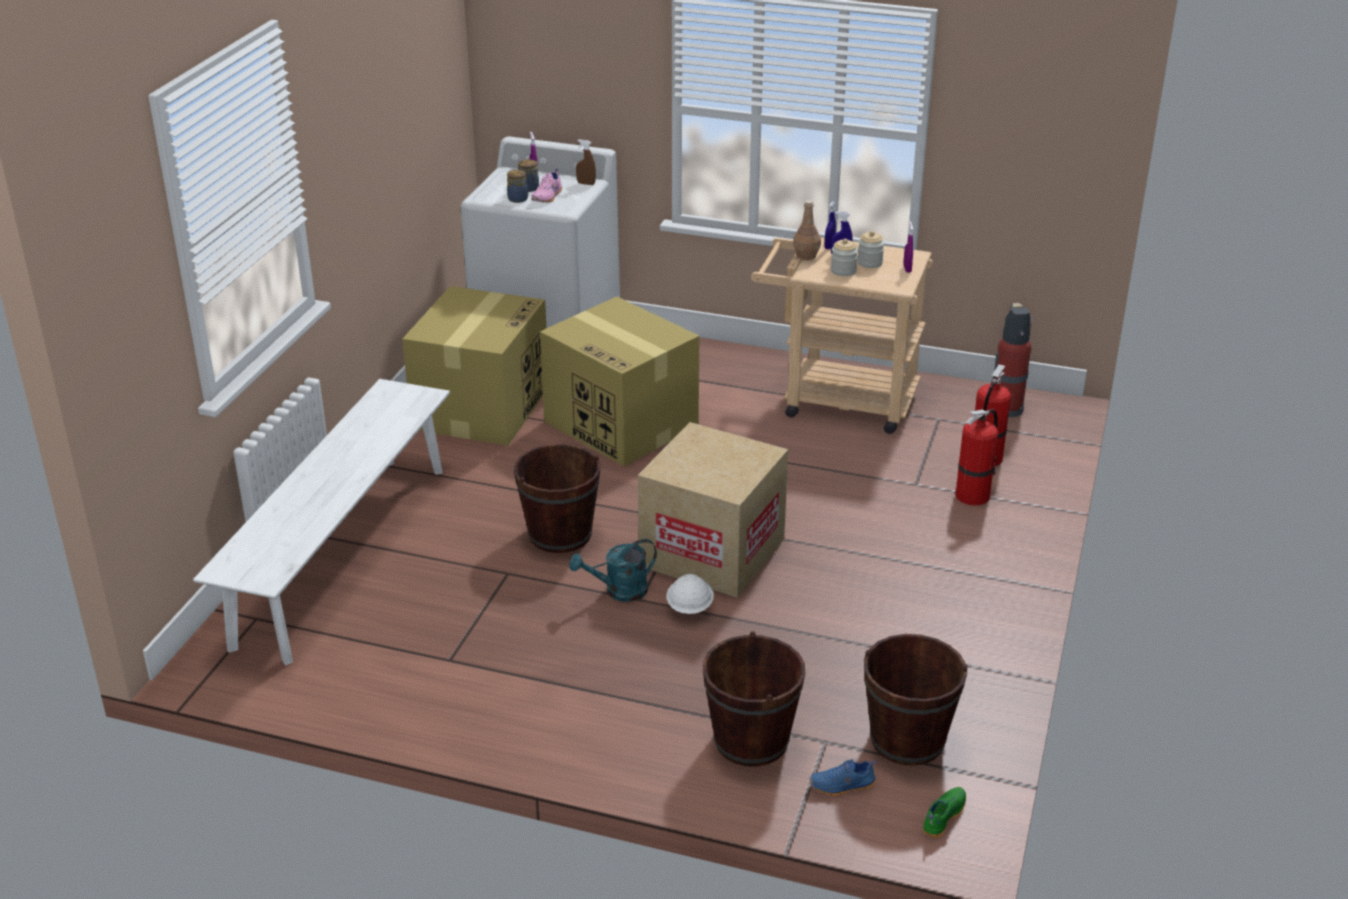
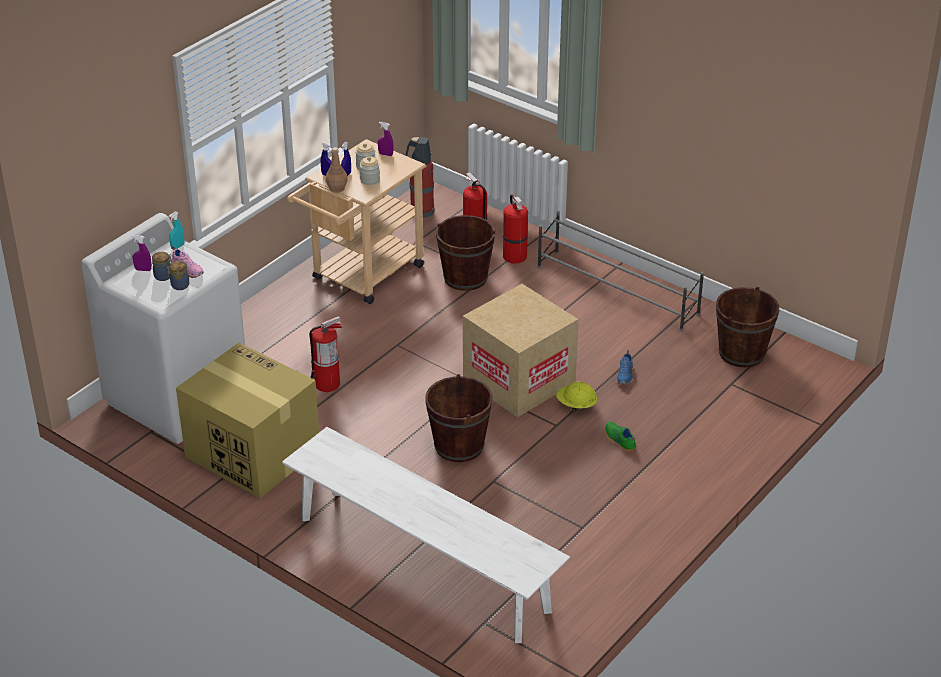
camera: 70 degrees left, 5 degrees up
cardboard box [540,297,699,466] -> fire extinguisher [309,316,343,392]
turquoise watering can [569,539,657,602] -> none
brown spray bottle [576,139,596,185] -> turquoise spray bottle [168,211,184,250]
white hard hat [666,574,714,614] -> yellow hard hat [556,382,597,412]
brown bucket [703,631,805,767] -> brown bucket moved to [436,215,495,291]
blue shoe [810,759,877,796] -> blue shoe moved to [617,350,633,384]
green shoe [922,787,966,838] -> green shoe moved to [605,422,637,452]
none -> grey shoe rack [538,211,704,331]

